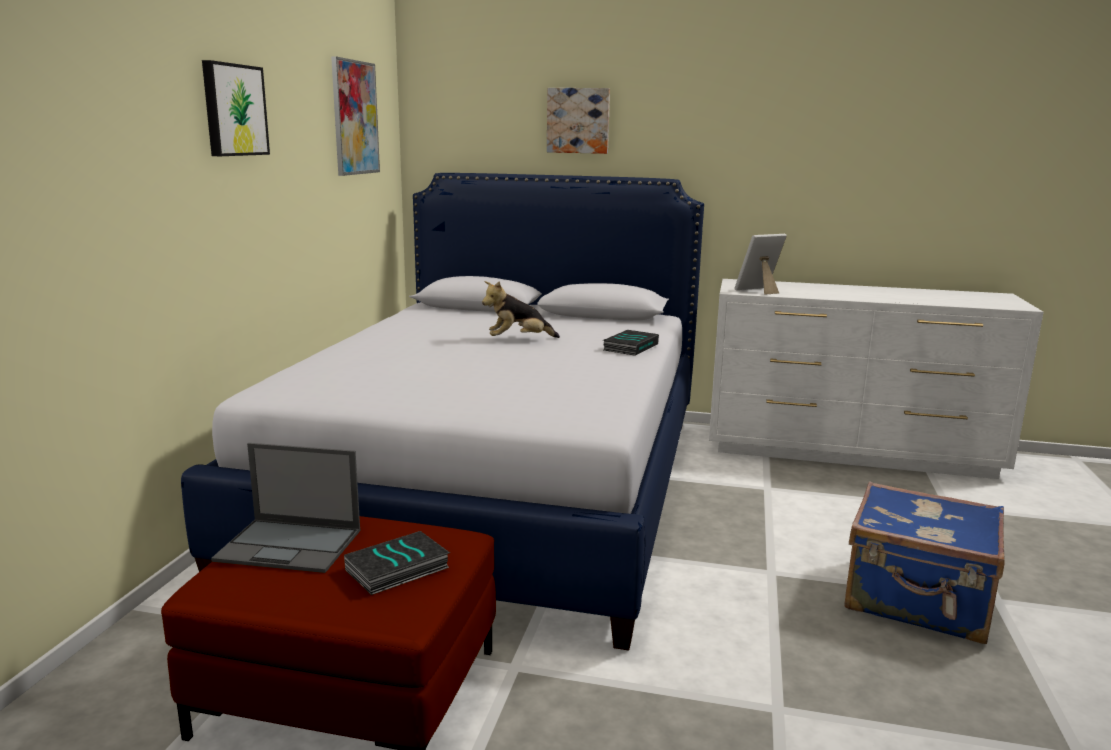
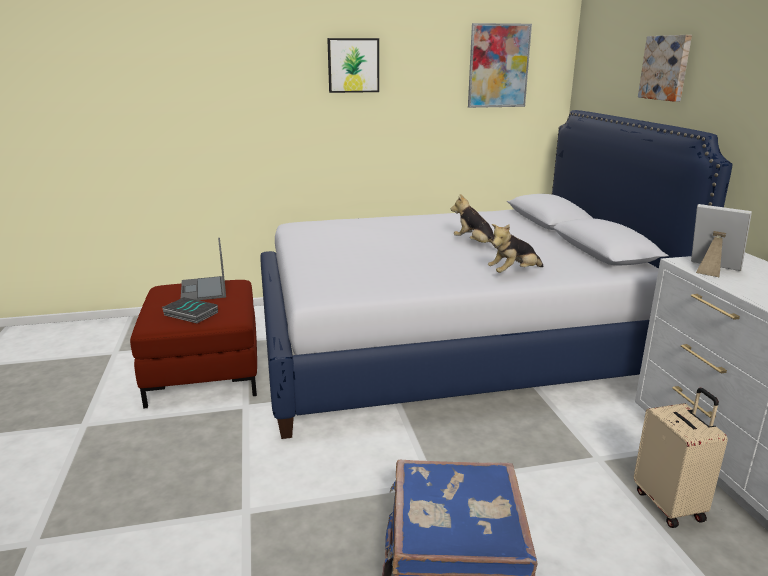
camera: 65 degrees right, 5 degrees up
book [603,330,659,356] -> plush toy [488,224,544,273]
none -> beige suitcase [634,388,728,528]

